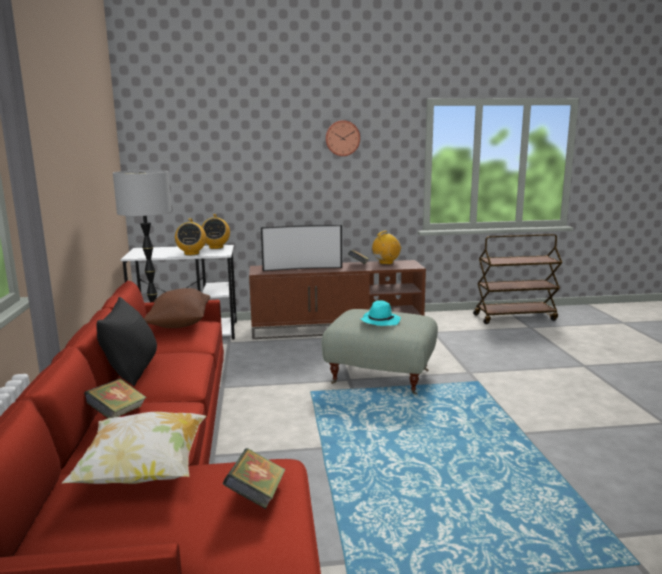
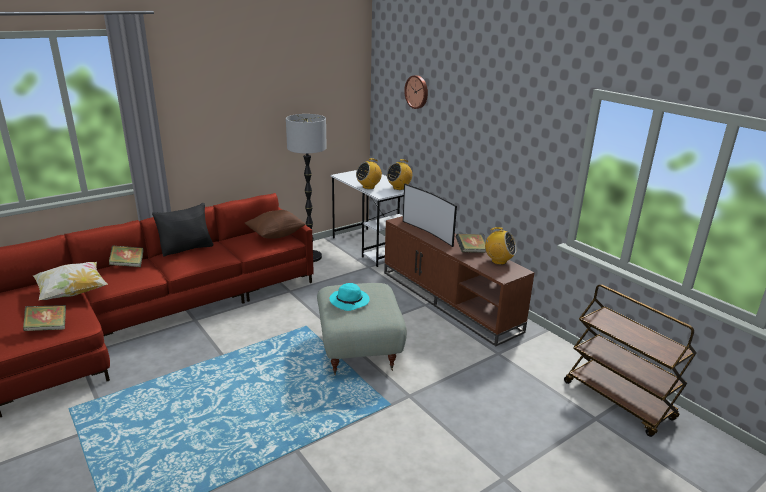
camera: 60 degrees right, 10 degrees up
wall clock [325,120,360,156] -> wall clock moved to [404,75,428,109]

